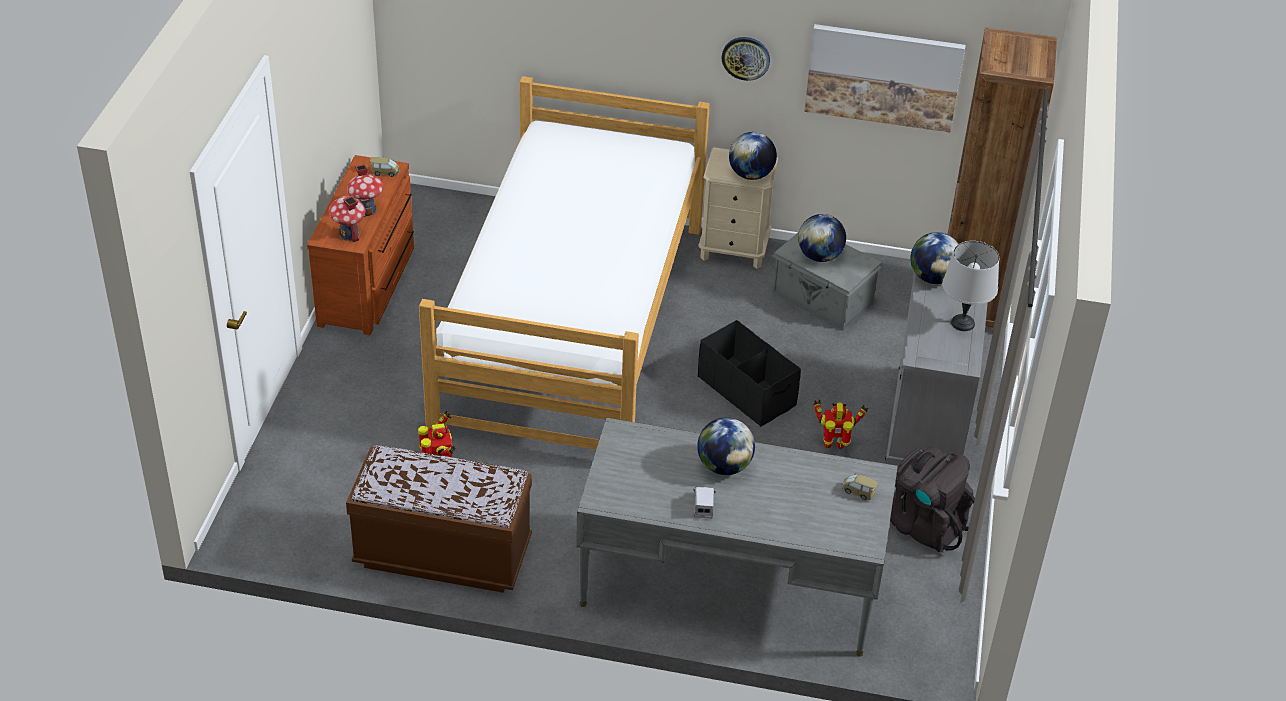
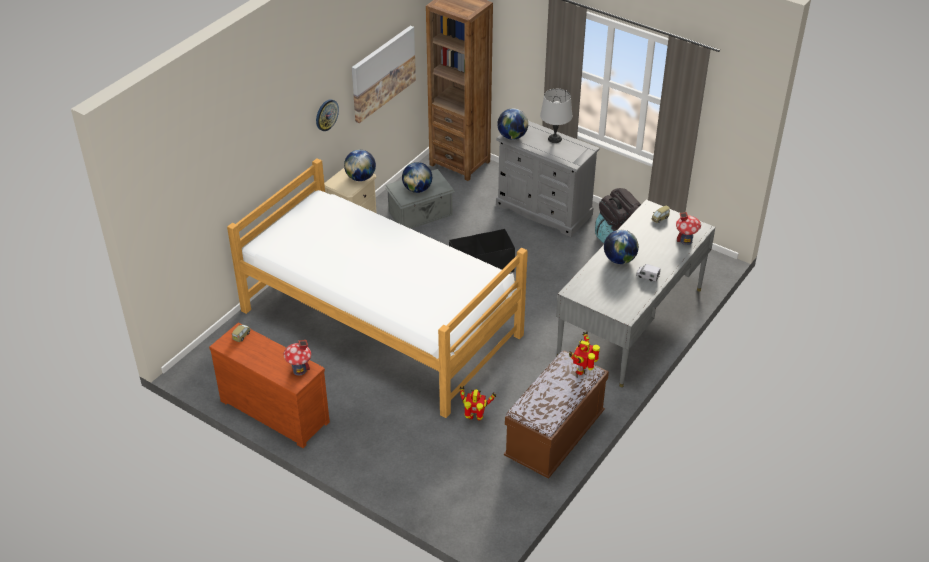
camera: 65 degrees left, 0 degrees up
toy house [347,164,383,217] -> toy house moved to [676,212,701,245]
toy robot [813,400,868,449] -> toy robot moved to [569,331,600,375]

